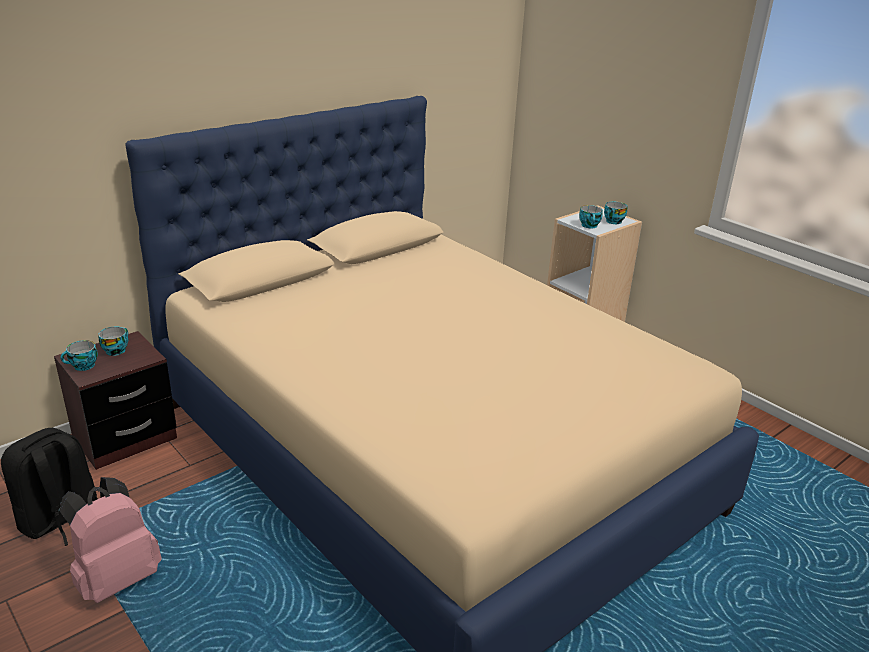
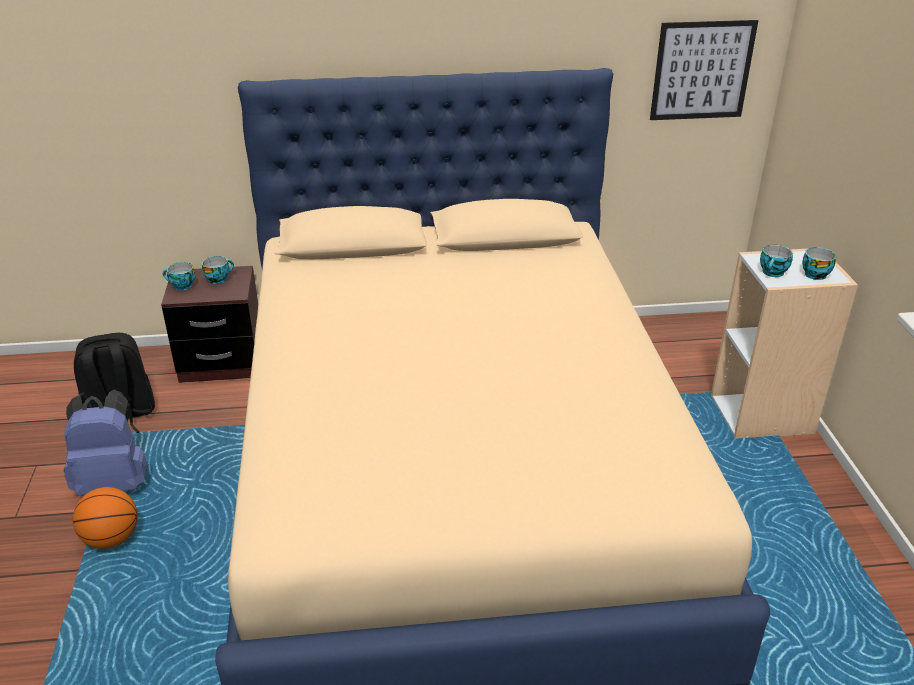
camera: 35 degrees right, 5 degrees up
pink backpack [60,477,162,603] -> blue backpack [64,390,147,496]
none -> basketball [73,487,138,549]
none -> picture [650,20,758,120]

